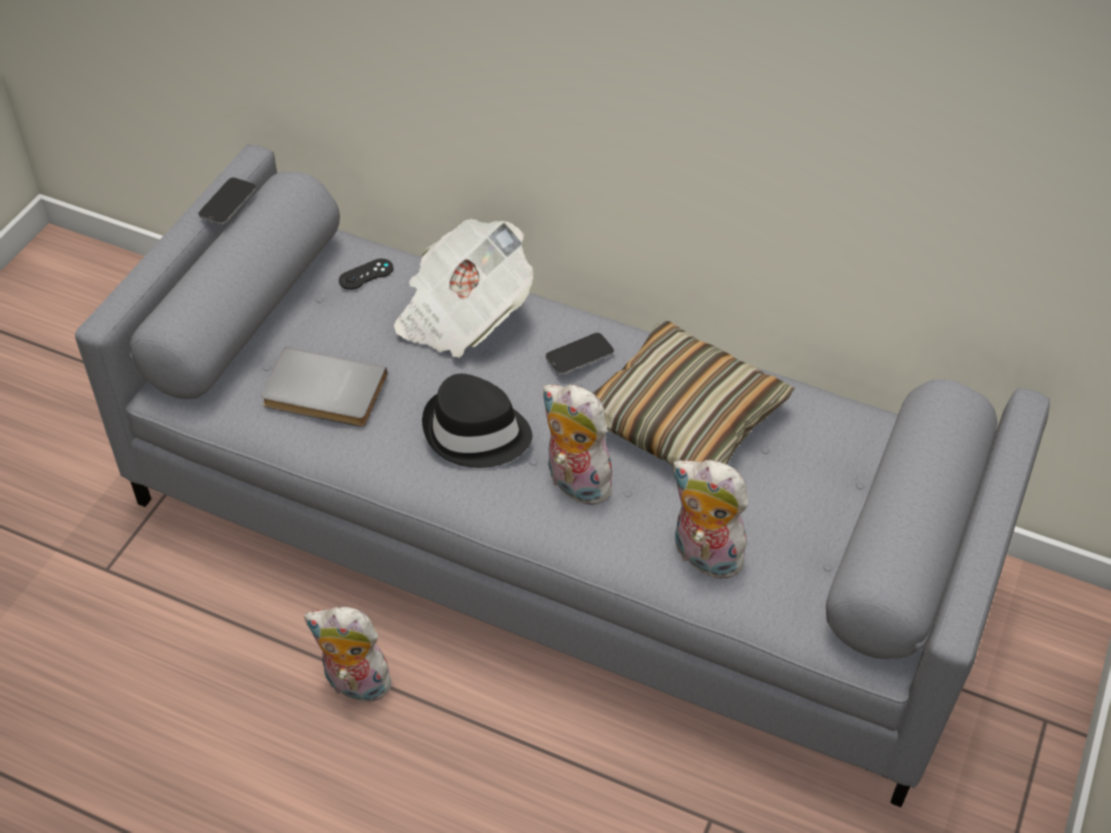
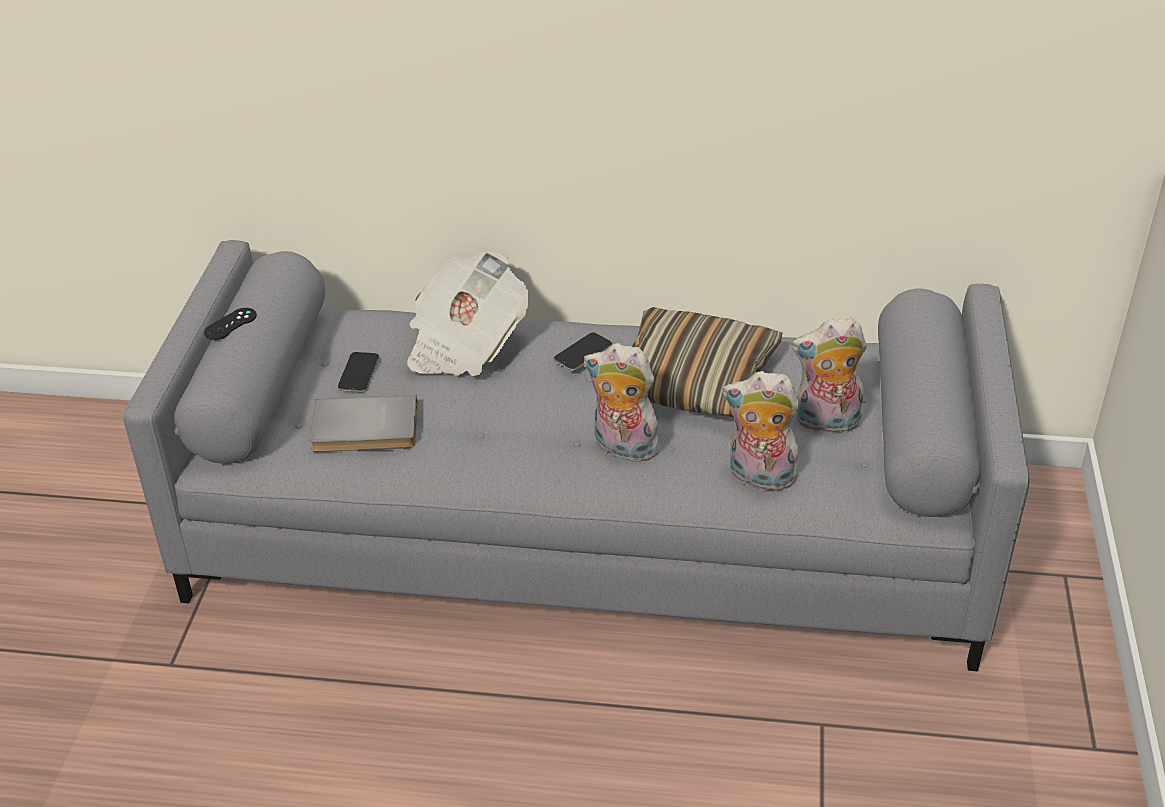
camera: 15 degrees left, 10 degrees down
phone [198,178,256,224] -> phone moved to [338,352,379,392]
plush toy [304,606,395,702] -> plush toy moved to [791,318,867,432]
black game controller [339,259,393,290] -> black game controller moved to [204,308,257,340]
black hat [422,374,532,468] -> none

